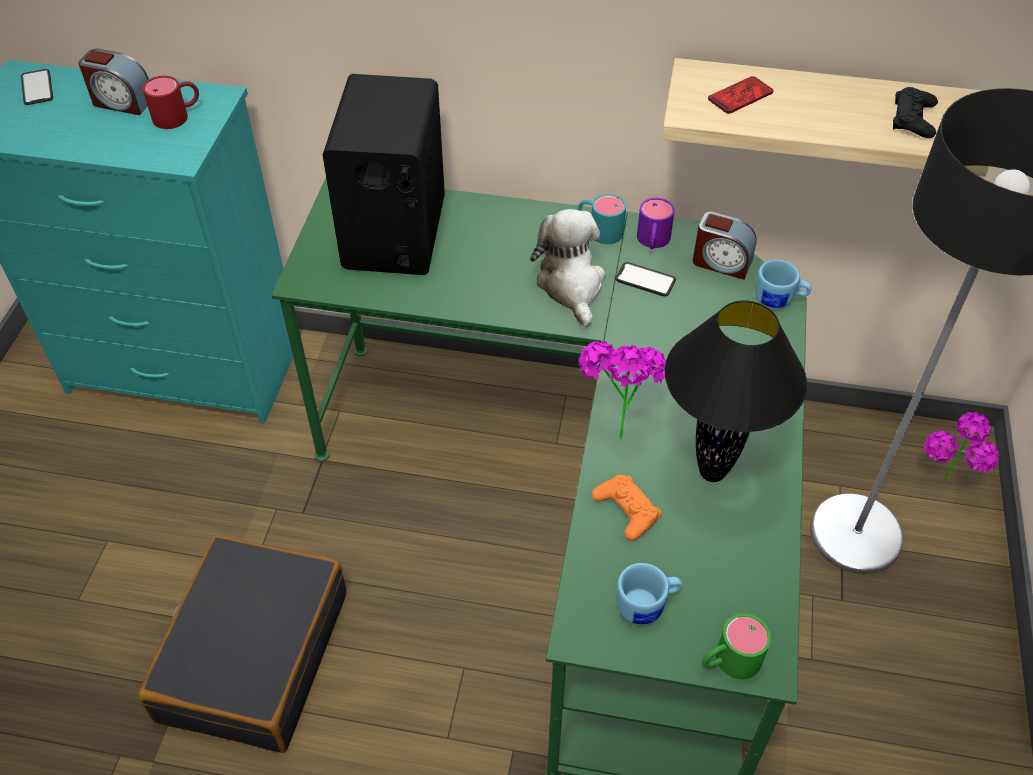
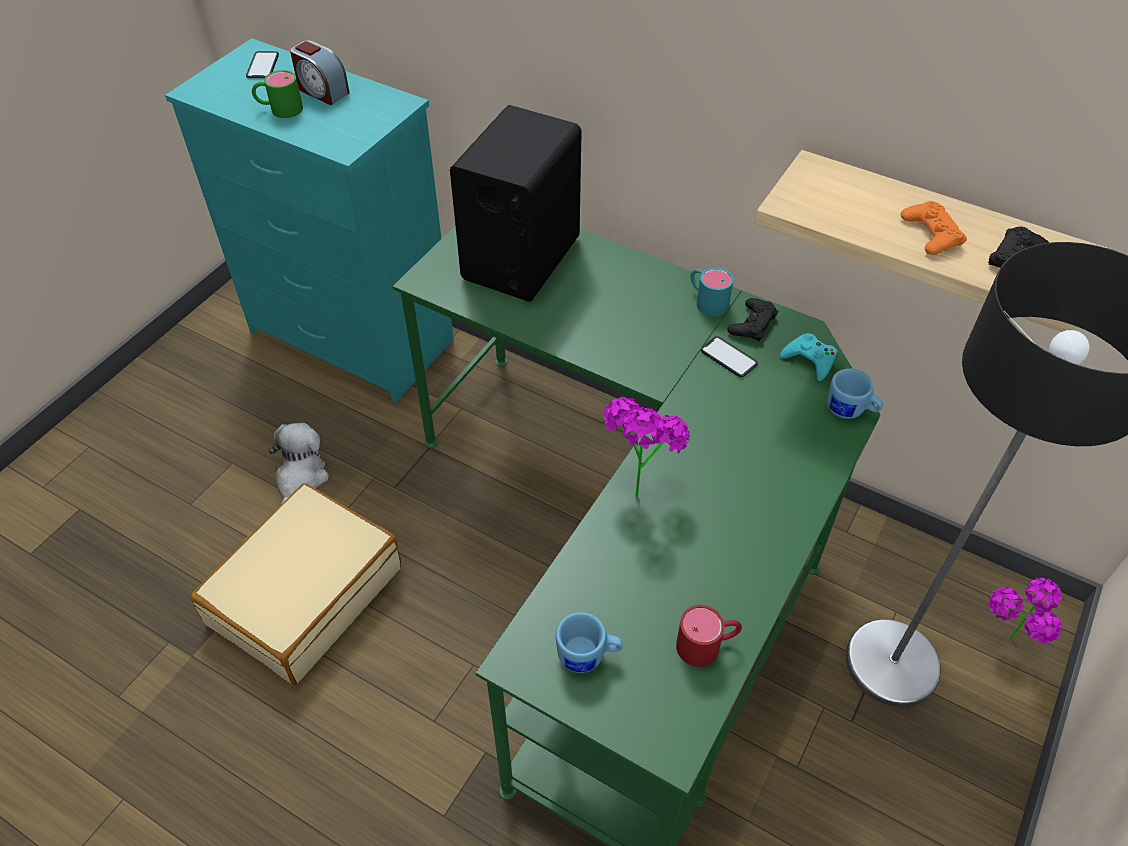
camera: 20 degrees right, 0 degrees up
black suitcase [138,535,346,753] -> beige suitcase [191,483,401,685]
red mug [142,76,199,129] -> red mug moved to [676,605,742,667]
plush toy [530,209,606,328] -> plush toy moved to [267,422,329,505]
orange game controller [592,475,662,541] -> orange game controller moved to [901,201,967,255]
purple mug [637,198,675,249] -> black game controller [727,298,778,341]
black table lamp [665,300,807,482] -> none
alarm clock [693,212,757,280] -> turquoise game controller [780,333,837,381]
green mug [702,613,771,679] -> green mug moved to [252,70,303,118]
phone [708,76,774,114] -> none

